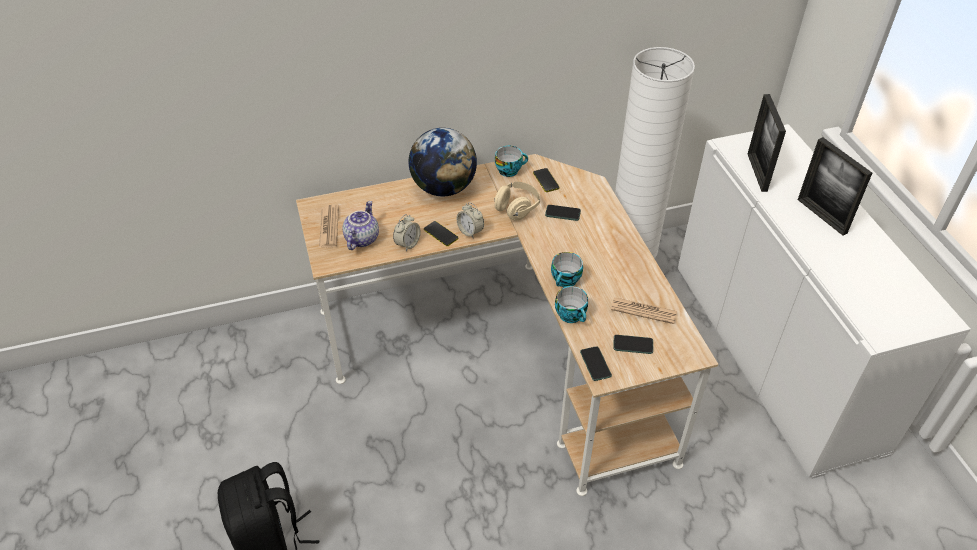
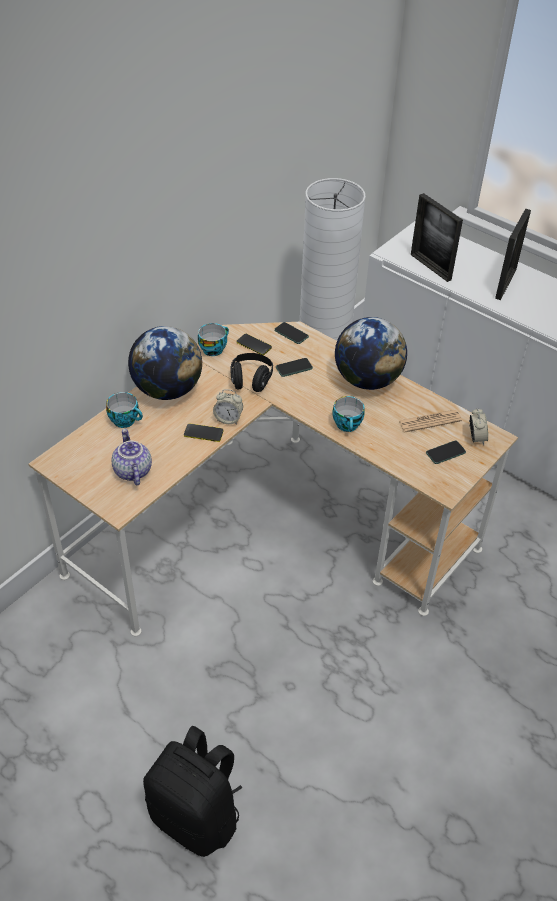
camera: 35 degrees left, 0 degrees up
newspaper [319,205,339,248] -> none
alarm clock [393,214,421,252] -> alarm clock moved to [469,408,488,445]
beige headphones [494,181,540,220] -> black headphones [230,353,273,392]
cup [555,286,588,323] -> cup moved to [106,392,143,428]
phone [580,346,612,381] -> phone moved to [274,322,309,344]
picture frame [798,137,872,236] -> picture frame turned 90 degrees counterclockwise [495,209,531,300]
none -> globe [335,317,407,390]

